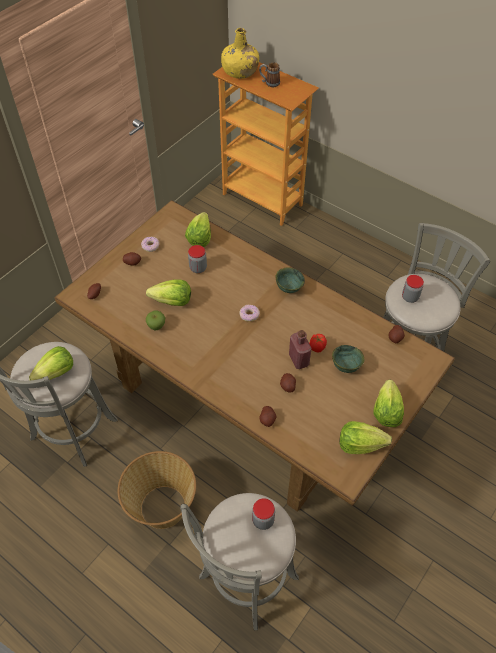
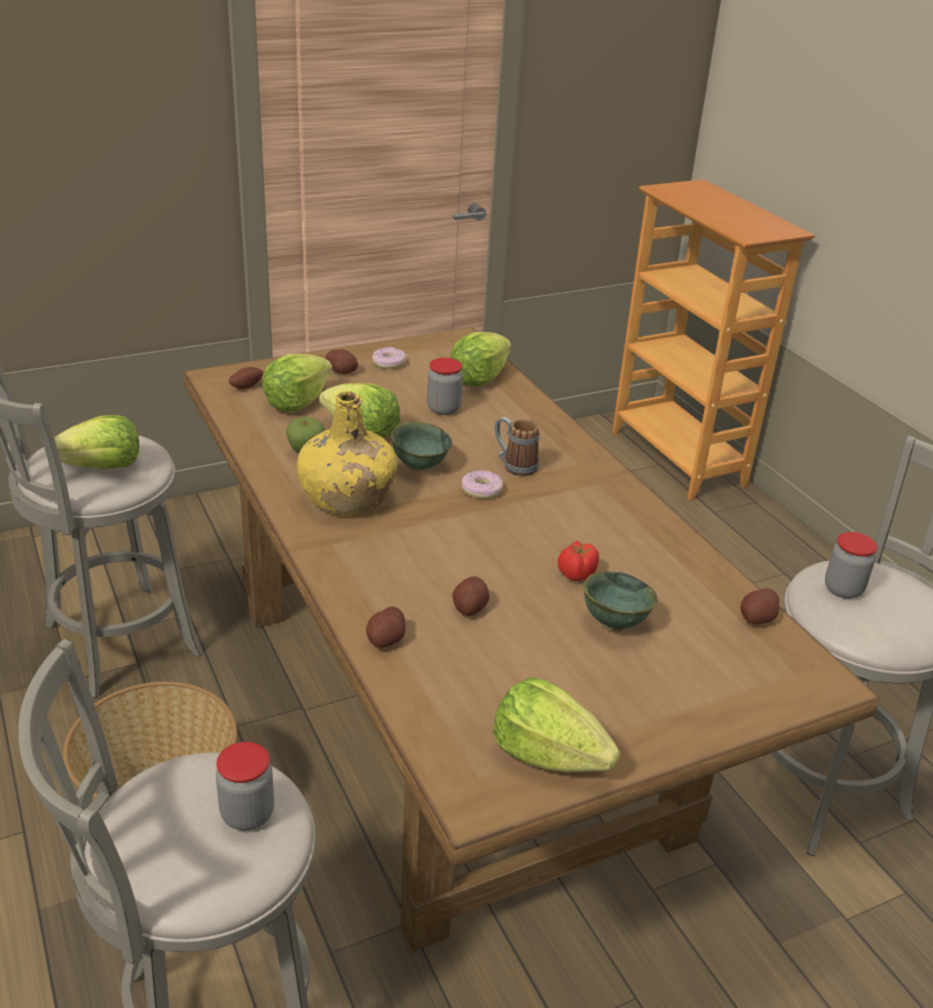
camera: 25 degrees right, 20 degrees down
yellow bottle [221,28,259,79] -> yellow bottle moved to [297,391,397,516]
mug [259,62,280,87] -> mug moved to [495,417,539,476]
green bowl [276,267,305,293] -> green bowl moved to [391,422,452,471]
red bottle [289,330,312,369] -> none
lettuce [373,379,404,427] -> lettuce moved to [262,354,332,412]

